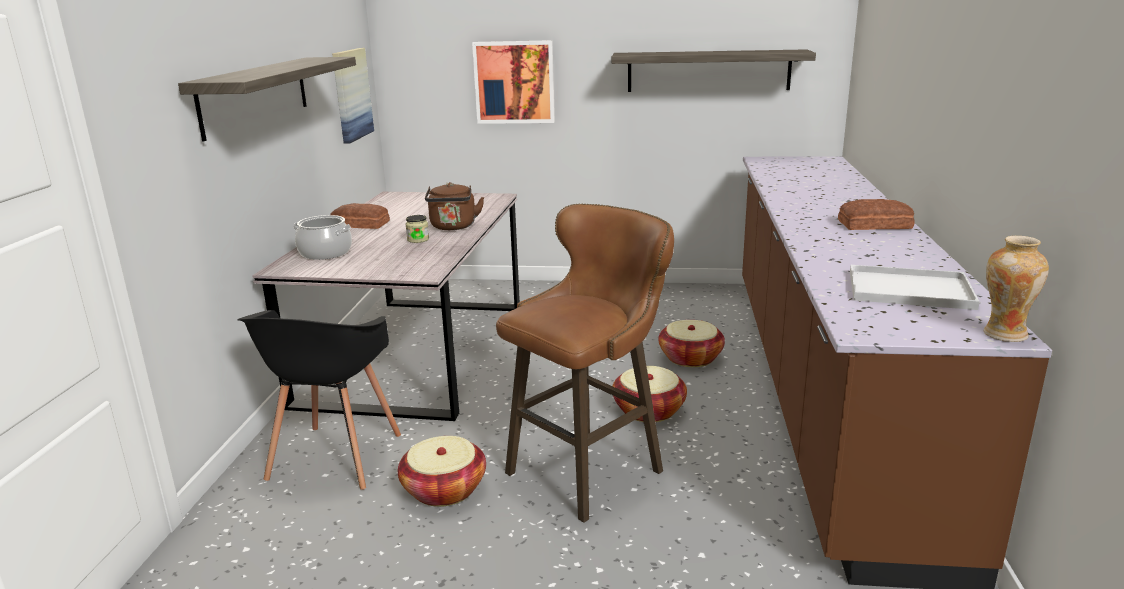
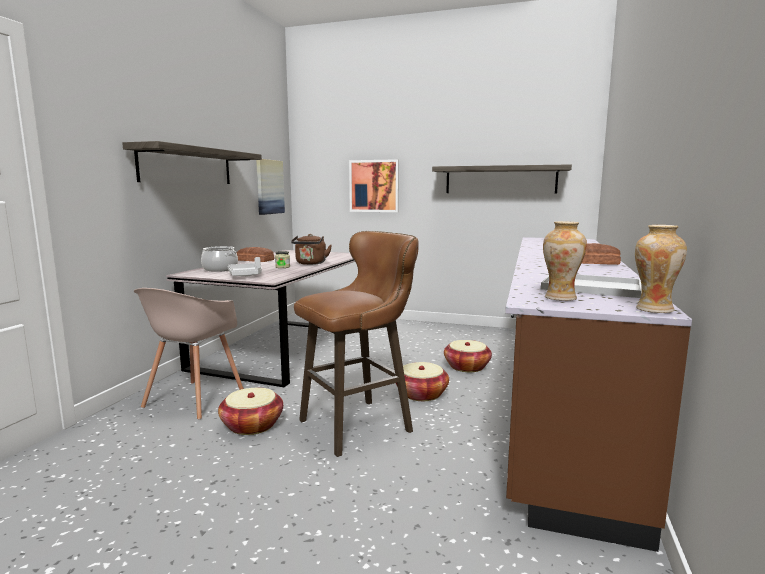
camera: 10 degrees right, 10 degrees down
black chair [237,310,401,490] -> beige chair [134,288,244,419]
none -> grey tray [228,257,262,277]
none -> vase [543,221,587,301]

